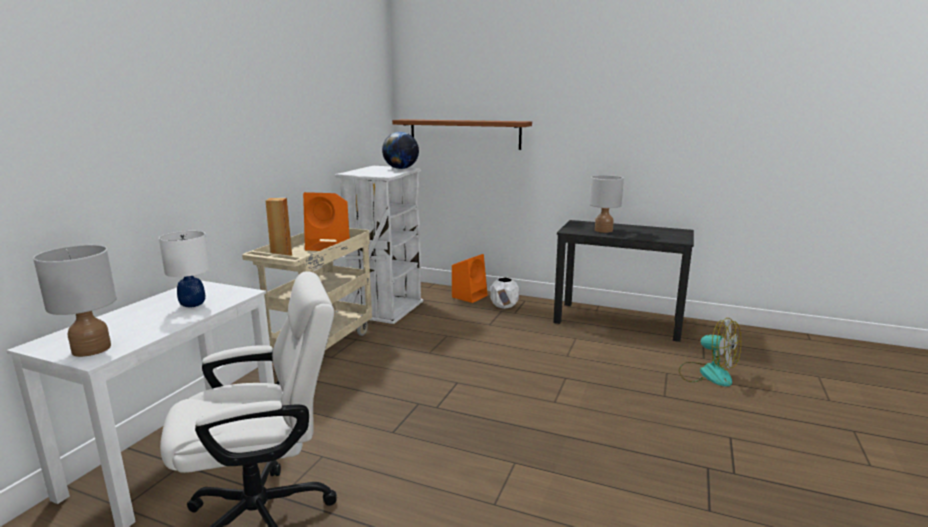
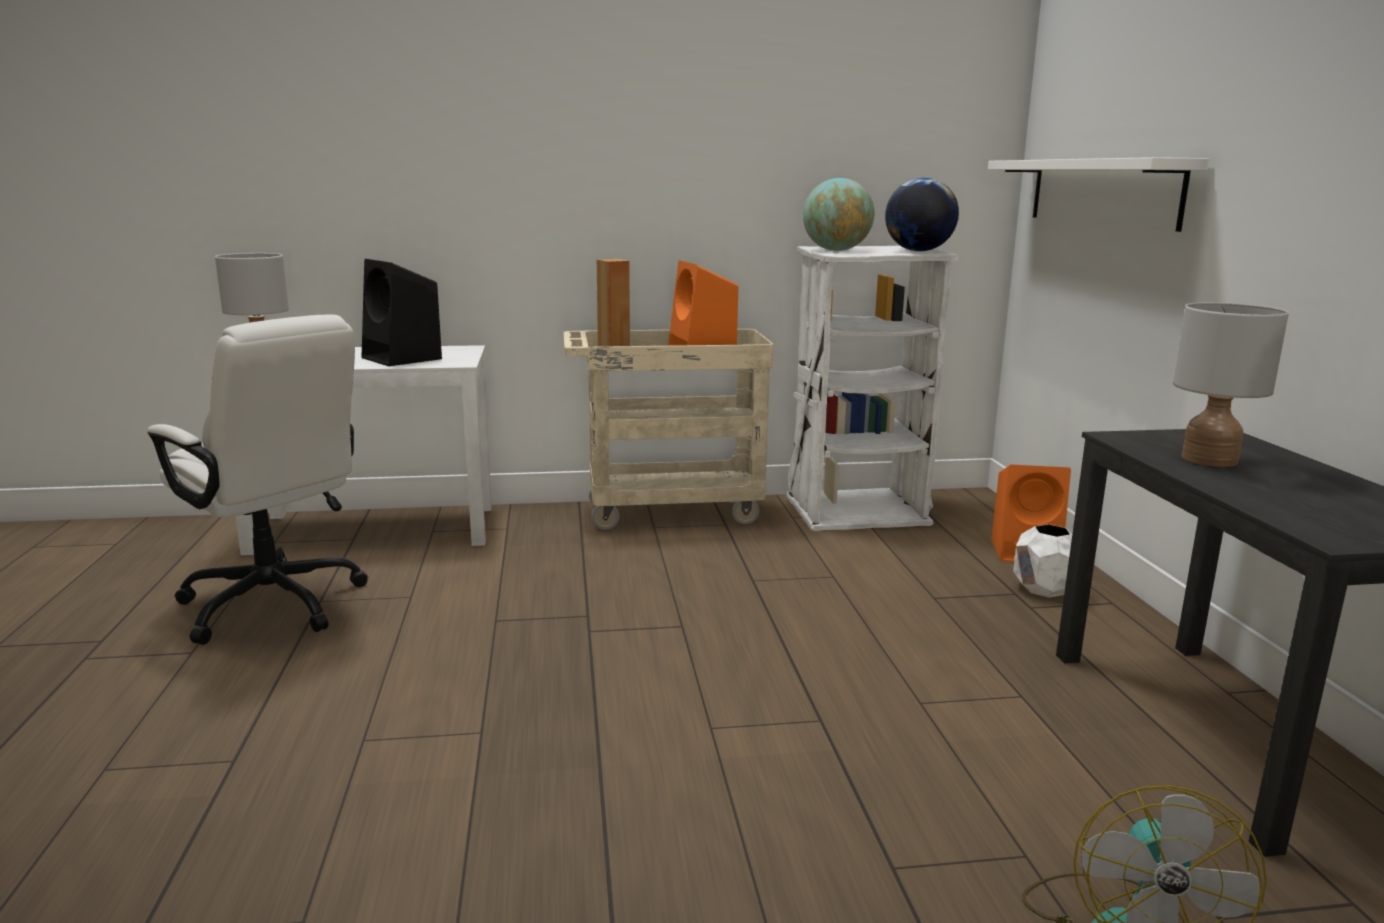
camera: 60 degrees right, 0 degrees up
white table lamp [159,231,210,307] -> black speaker [362,259,442,366]
brown shelf [392,119,532,150] -> white shelf [988,157,1209,232]
none -> globe [803,178,874,251]

